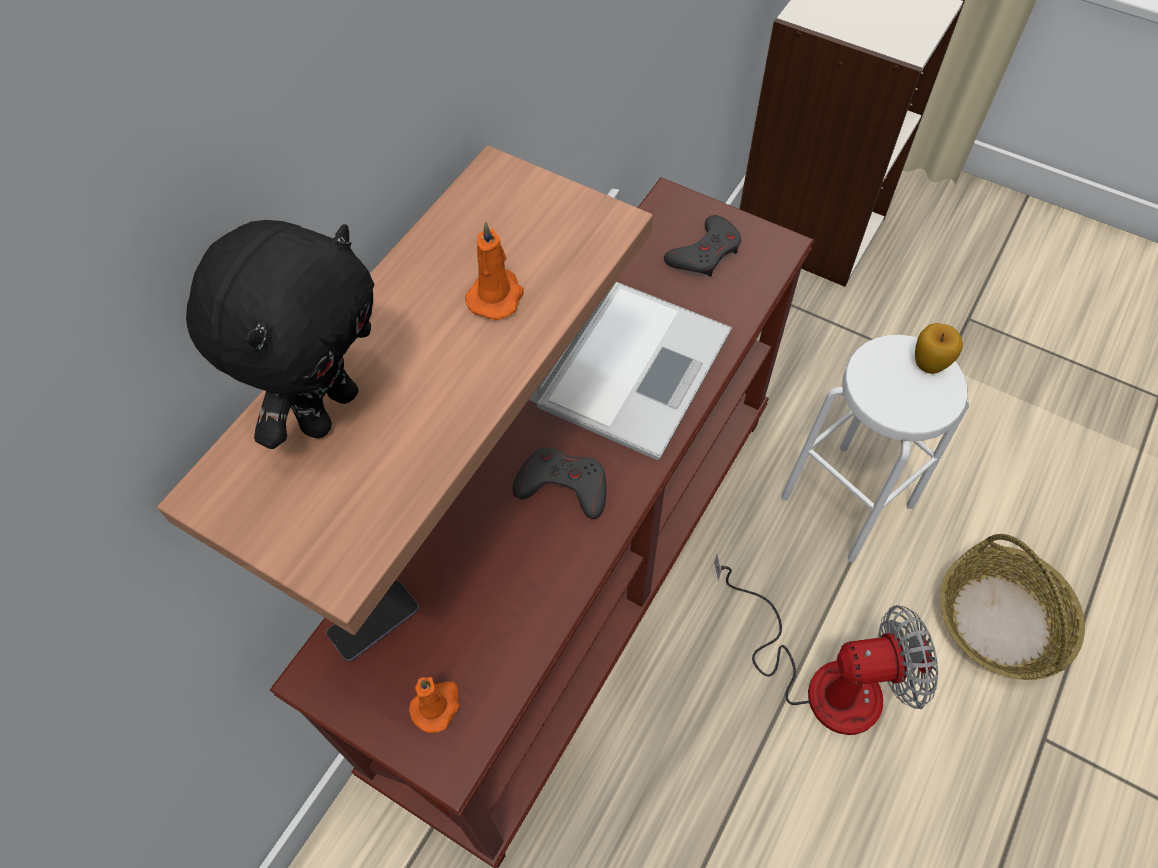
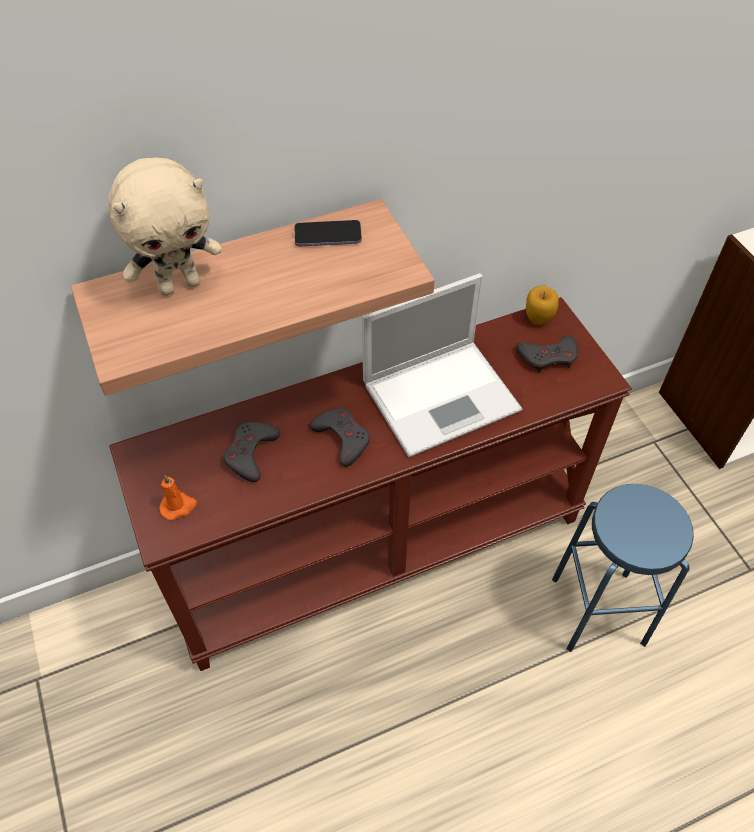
camera: 35 degrees right, 5 degrees down
black plush toy [186,220,374,449] -> beige plush toy [108,158,222,296]
phone [327,580,419,661] -> phone moved to [294,220,362,246]
orange candle [465,221,524,320] -> none
fan [714,553,938,735] -> none
white stool [781,335,969,562] -> blue stool [552,484,694,652]
apple [915,323,963,374] -> apple moved to [526,286,559,325]
basket [940,534,1085,680] -> none
none -> grey game controller [224,422,281,482]

